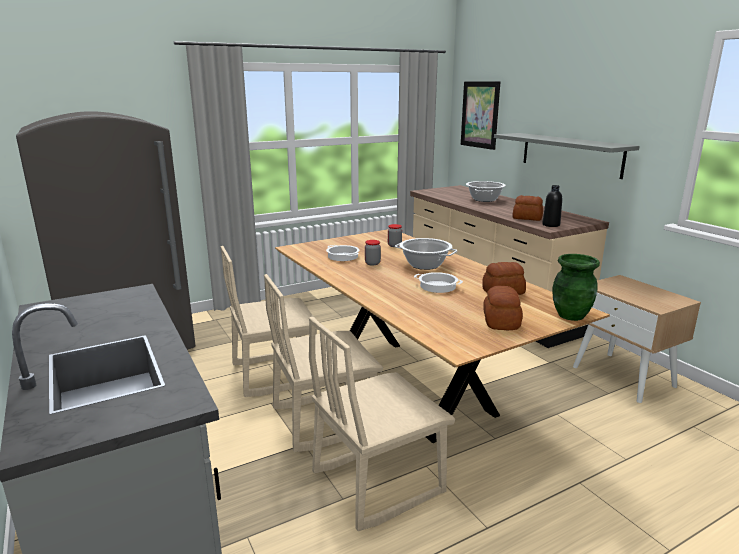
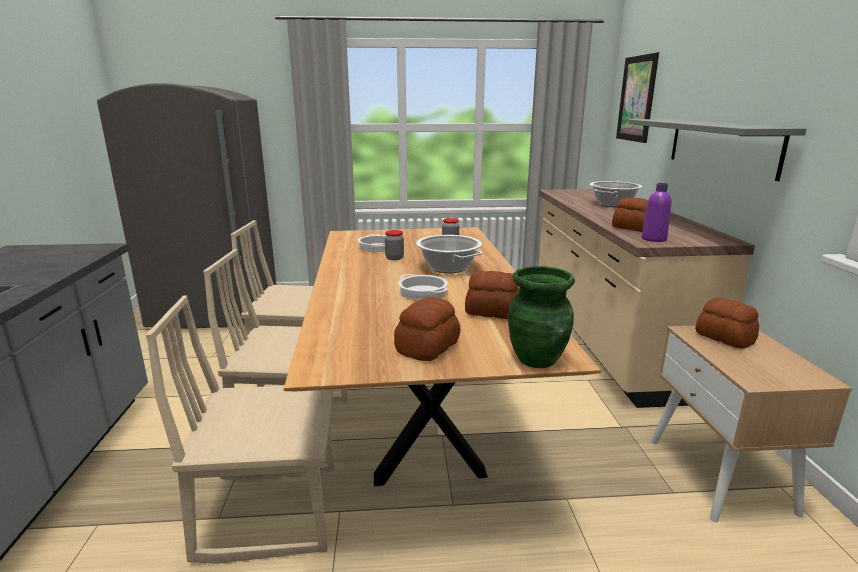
camera: 25 degrees right, 0 degrees up
black bottle [542,185,562,227] -> purple bottle [642,183,672,242]
none -> bread [695,297,759,349]

